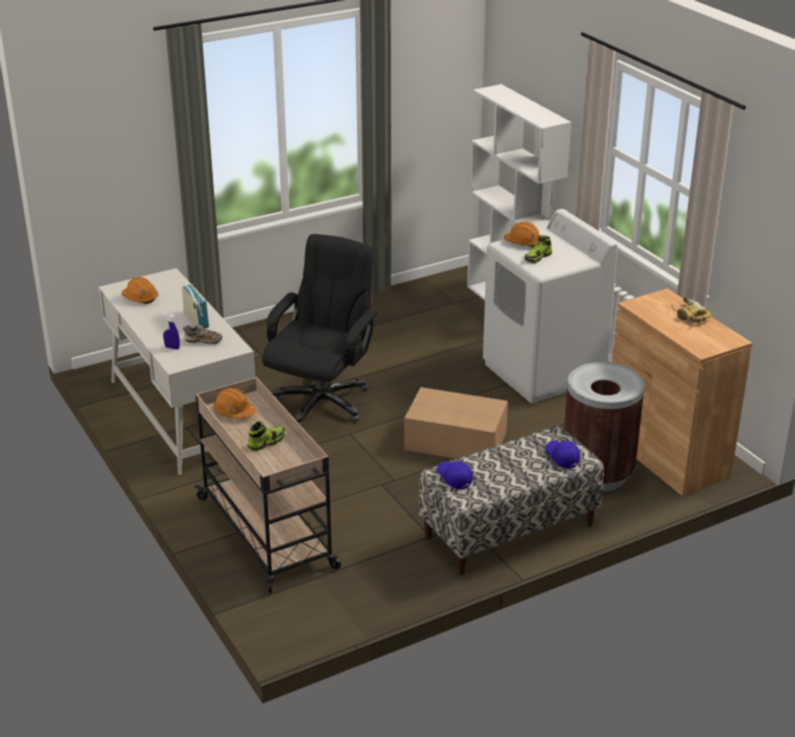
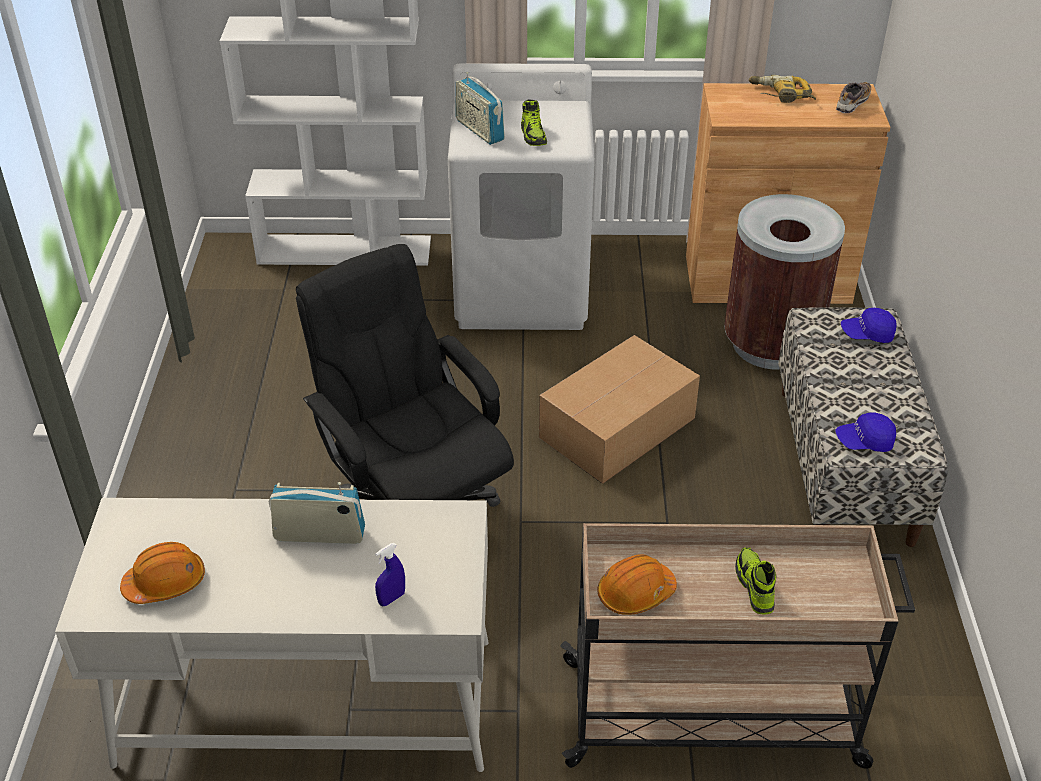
camera: 60 degrees left, 10 degrees up
shoe [183,325,223,344] -> shoe moved to [836,82,871,113]
orange hard hat [504,222,540,247] -> radio [455,72,505,145]

